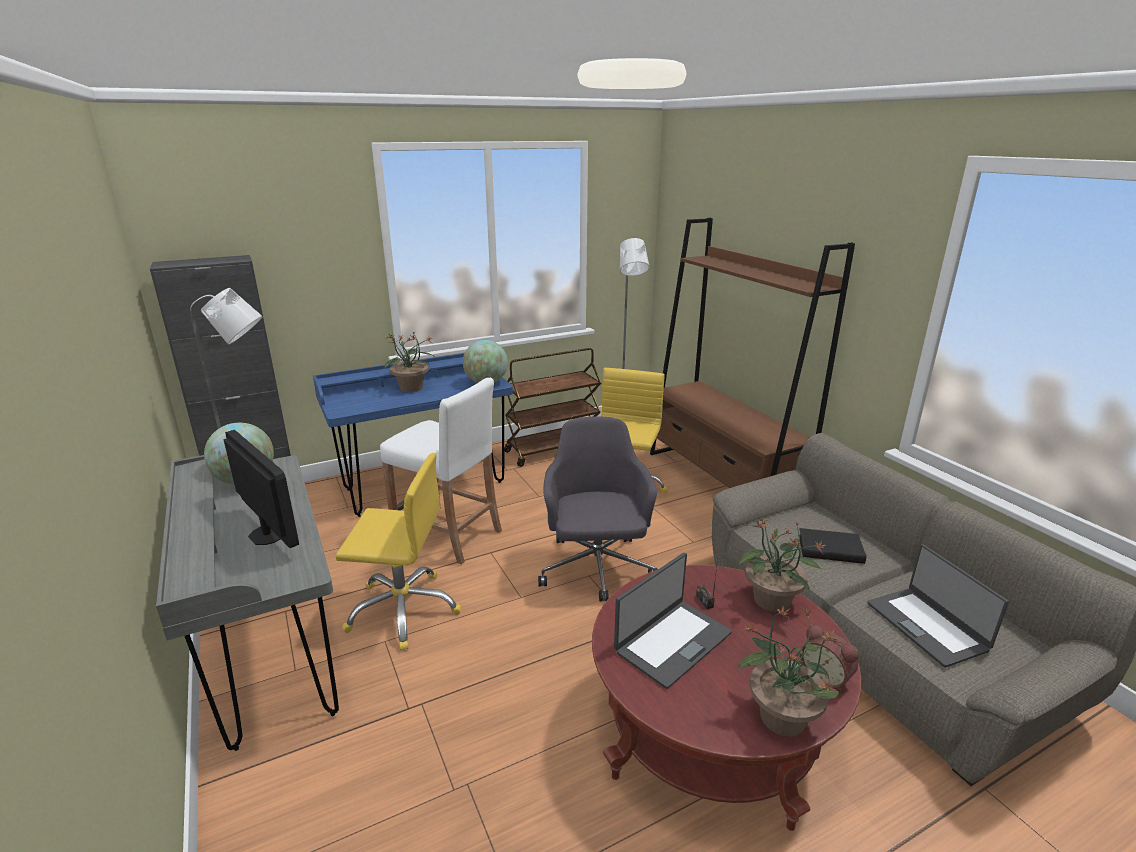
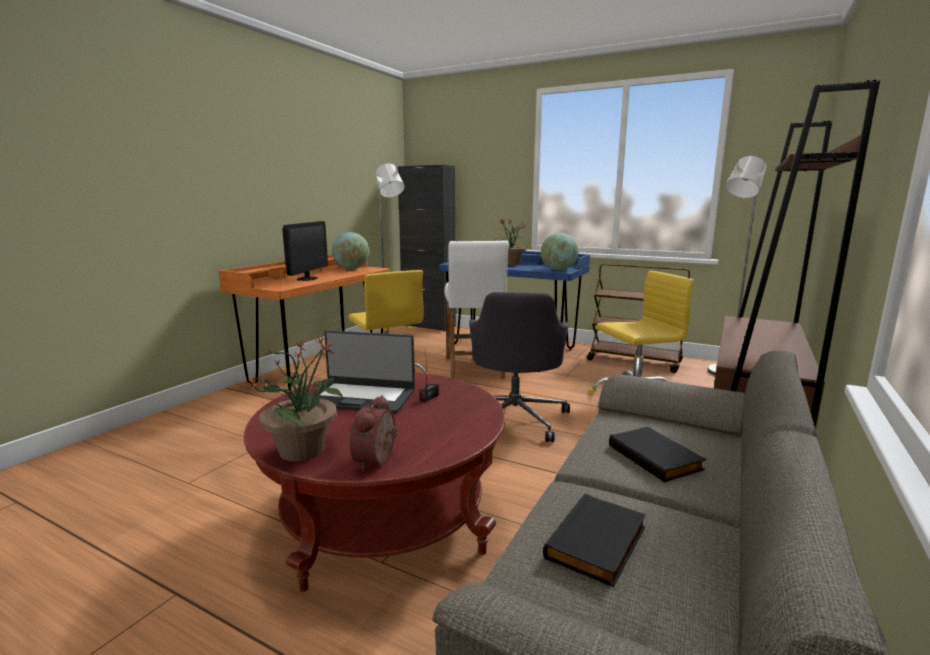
camera: 55 degrees right, 10 degrees down
grey desk [156,455,339,751] -> orange desk [218,255,390,391]
grey office chair [538,417,658,601] -> grey office chair turned 135 degrees clockwise [469,292,570,442]
potted plant [739,519,825,612] -> none
laptop [867,544,1009,668] -> black book [543,494,646,587]

